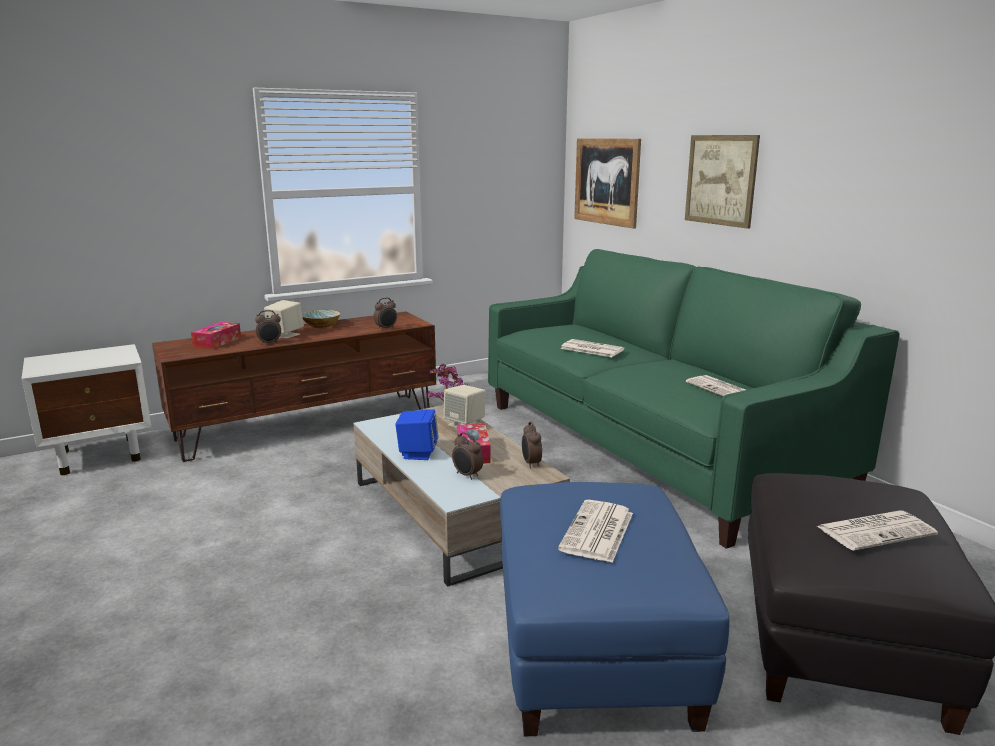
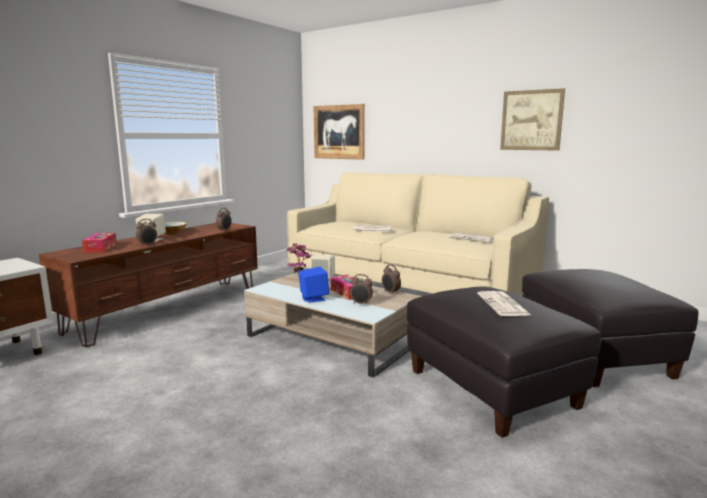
camera: 25 degrees left, 5 degrees down
green sofa [488,249,900,549] -> beige sofa [287,172,549,296]
blue ottoman [500,482,729,736] -> black ottoman [407,287,601,438]
picture [685,135,760,229] -> picture moved to [500,88,565,151]
newspaper [817,510,938,551] -> none

